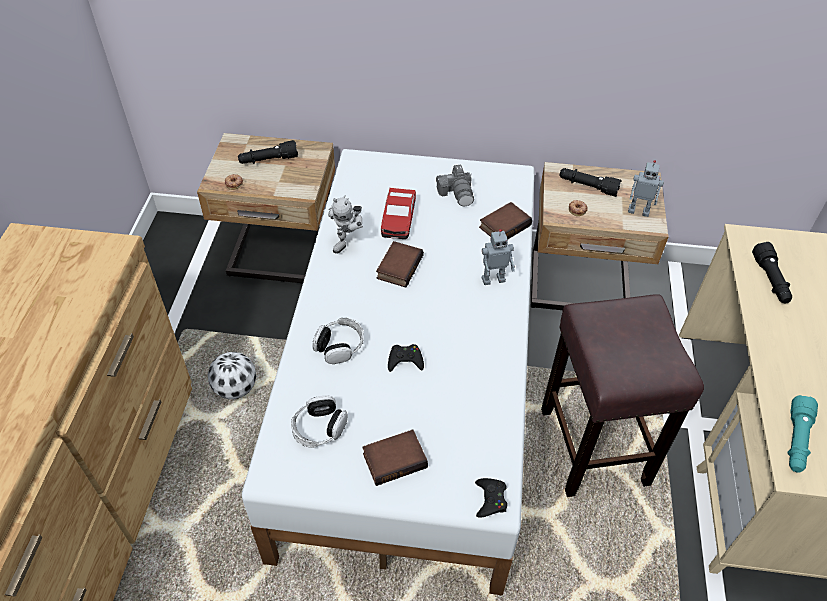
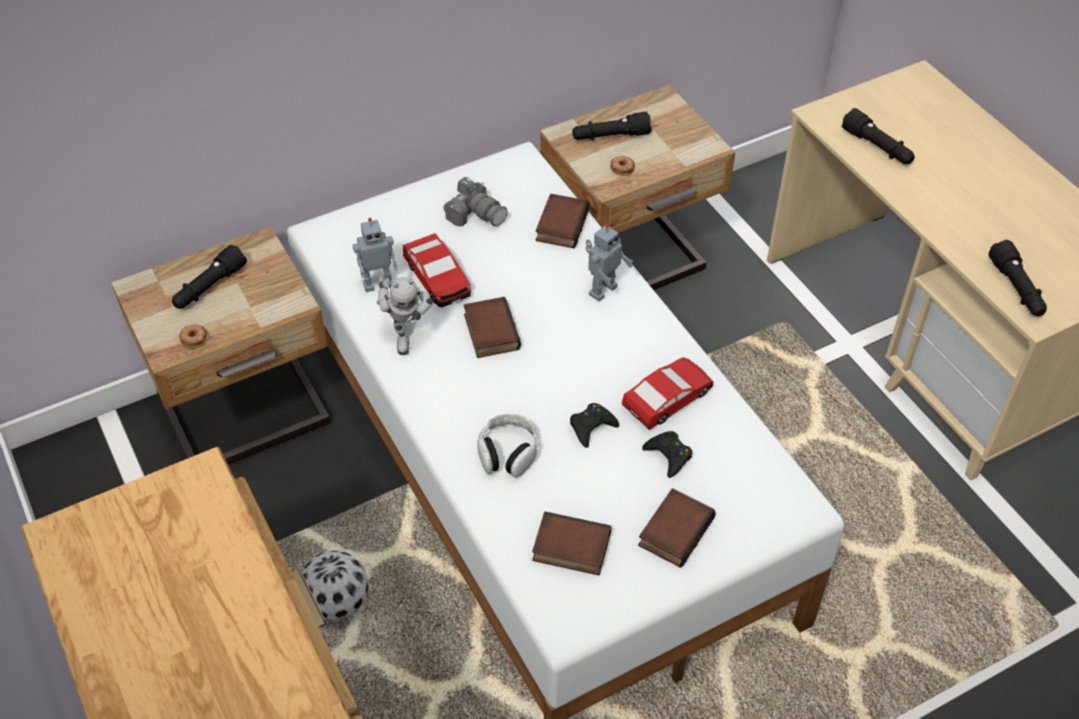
camera: 35 degrees left, 0 degrees up
headphones [291,395,348,448] -> book [532,512,611,575]
black game controller [475,478,508,517] -> black game controller moved to [642,431,692,478]
brown stool [541,294,704,497] -> none
toy robot [628,160,664,217] -> toy robot moved to [353,218,398,292]
turquoise flashlight [788,395,818,473] -> black flashlight [989,240,1047,316]
none -> toy car [622,357,713,430]

